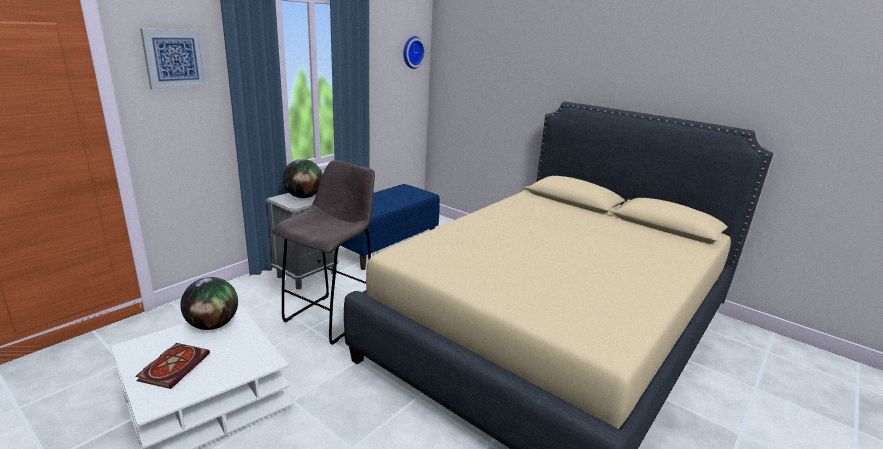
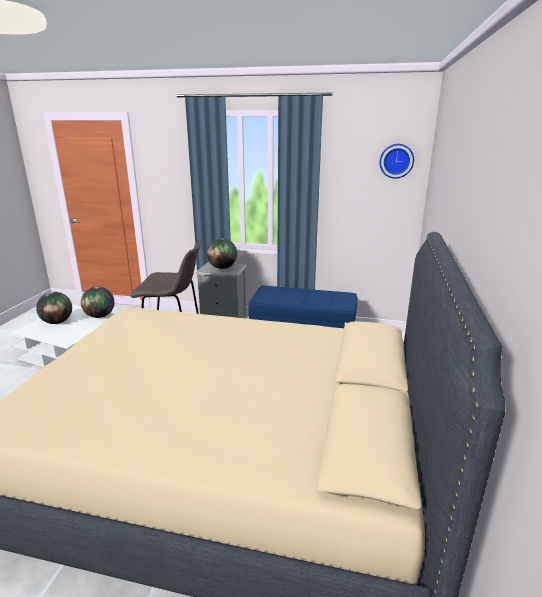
camera: 65 degrees right, 0 degrees up
book [135,343,210,389] -> globe [36,292,72,324]
picture [140,29,207,89] -> none

